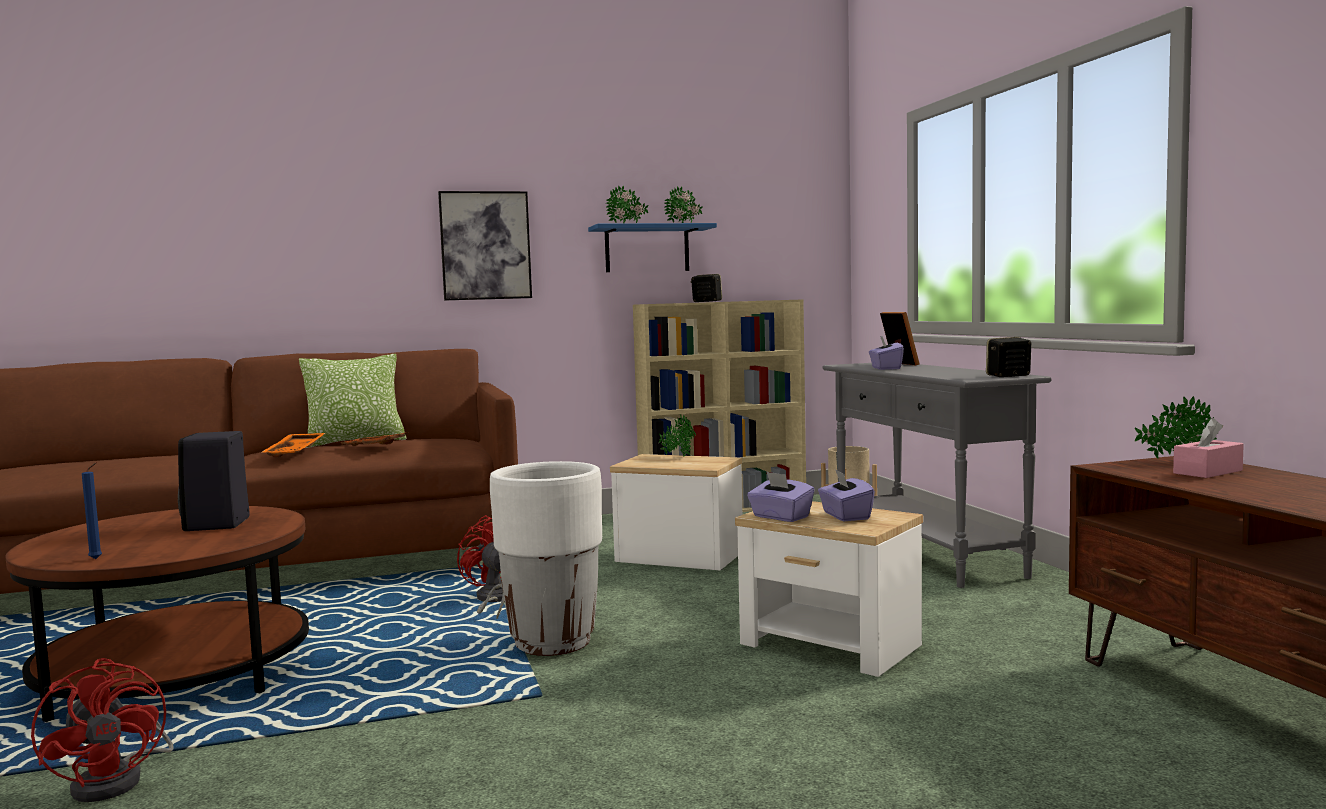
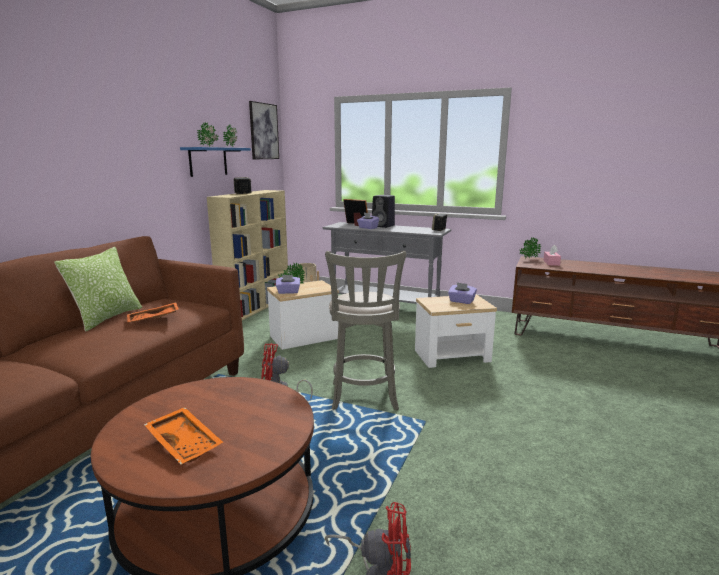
camera: 50 degrees left, 10 degrees up
blue candle [82,463,102,559] -> none
black speaker [178,431,250,531] -> black speaker moved to [372,195,395,228]
orange tray [261,433,325,457] -> orange tray moved to [144,407,223,464]
picture [438,191,532,301] -> picture moved to [249,101,279,159]
white planter [490,461,602,656] -> grey stool [325,251,406,410]
purple tissue box [747,471,815,522] -> purple tissue box moved to [276,275,300,294]

